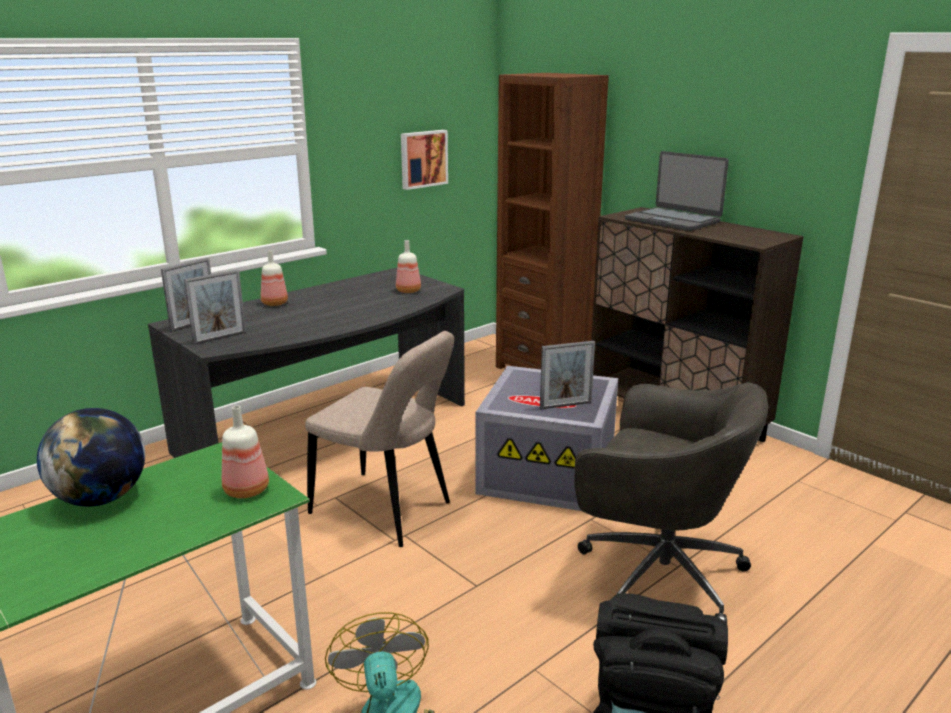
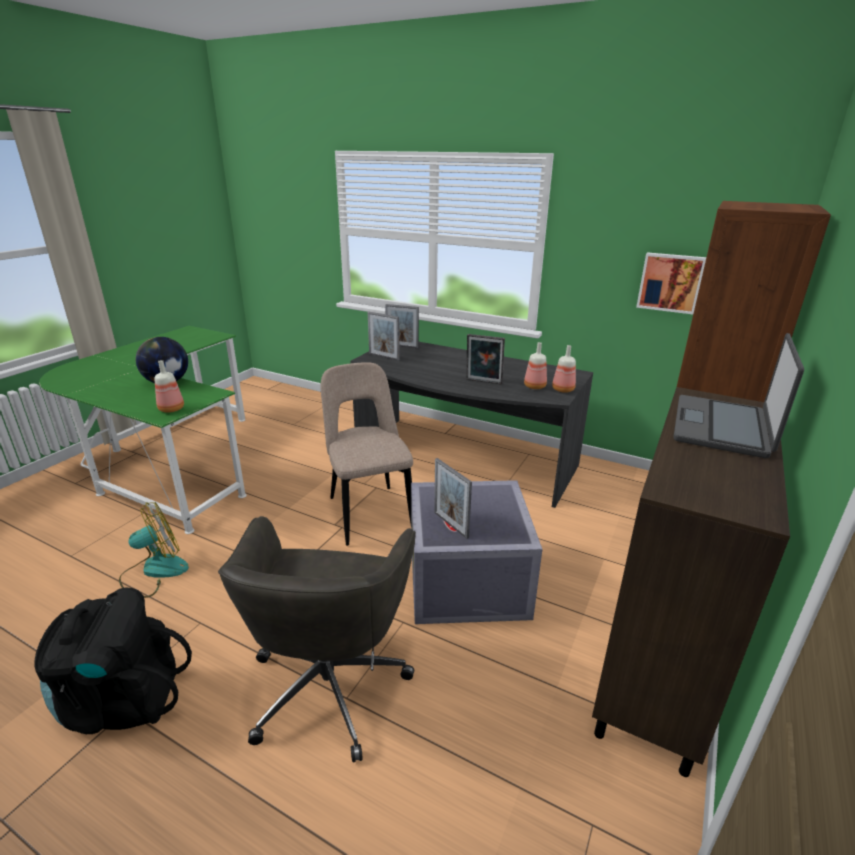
camera: 70 degrees right, 5 degrees up
bottle [261,250,288,306] -> bottle moved to [552,345,576,393]
beige chair [305,331,454,547] -> beige chair turned 150 degrees clockwise [320,362,413,546]
none -> picture frame [466,334,505,385]

